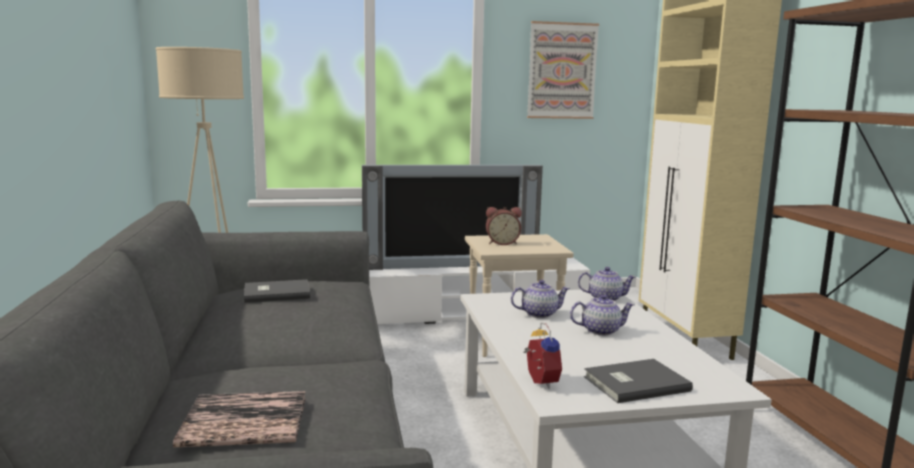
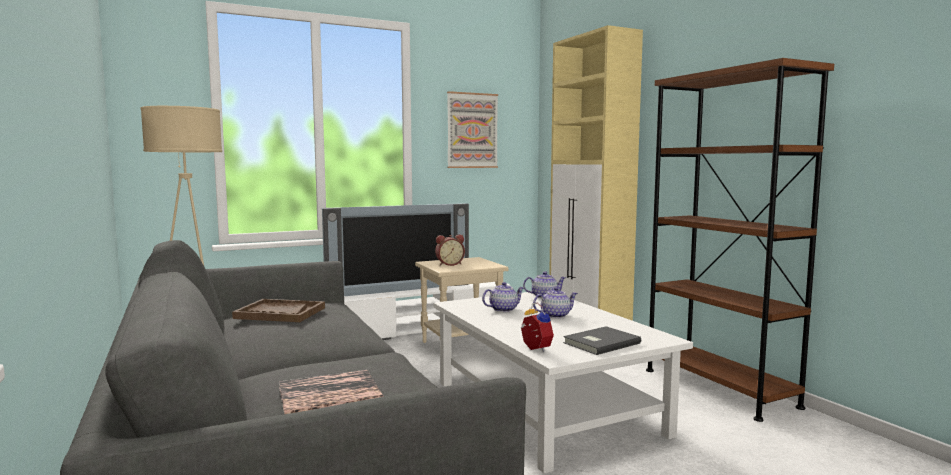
camera: 15 degrees left, 5 degrees down
grey book [244,279,310,303] -> brown tray [232,299,325,322]

